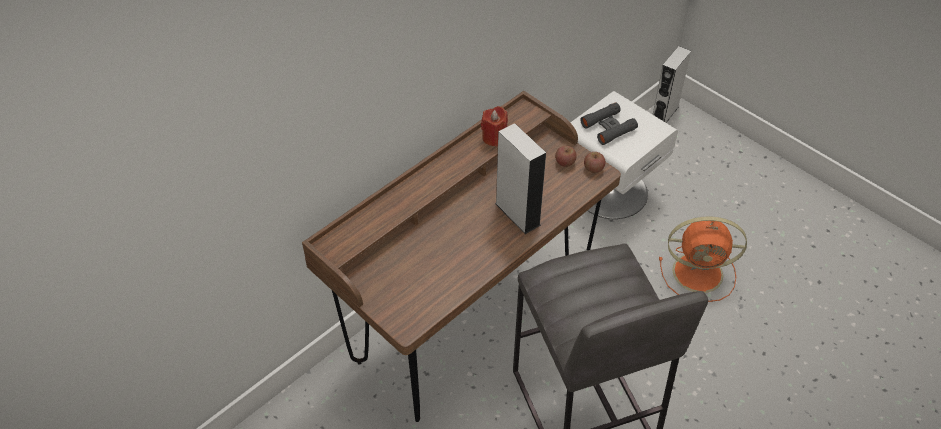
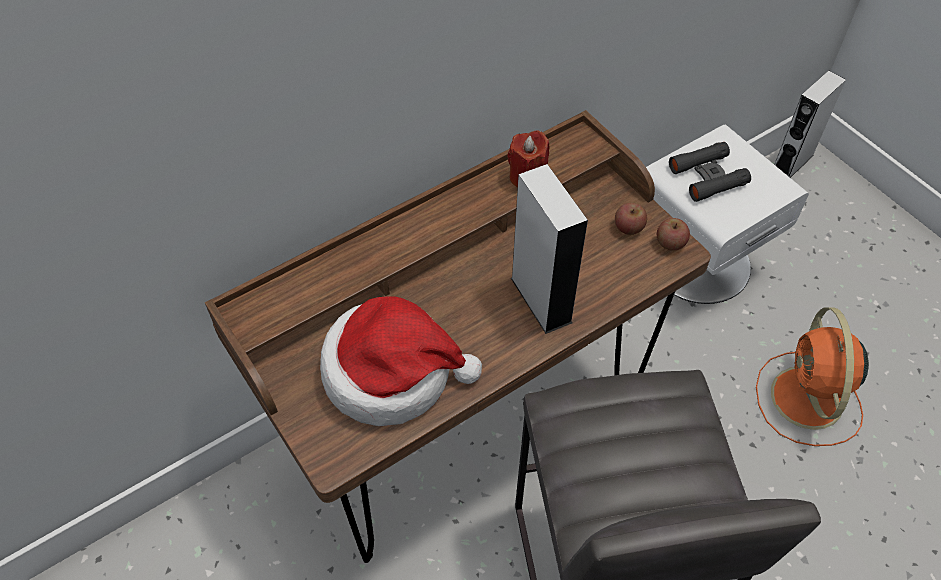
camera: 10 degrees right, 5 degrees up
orange fan [659,216,747,302] -> orange fan turned 75 degrees clockwise [756,307,869,446]
none -> hat [320,296,482,426]

